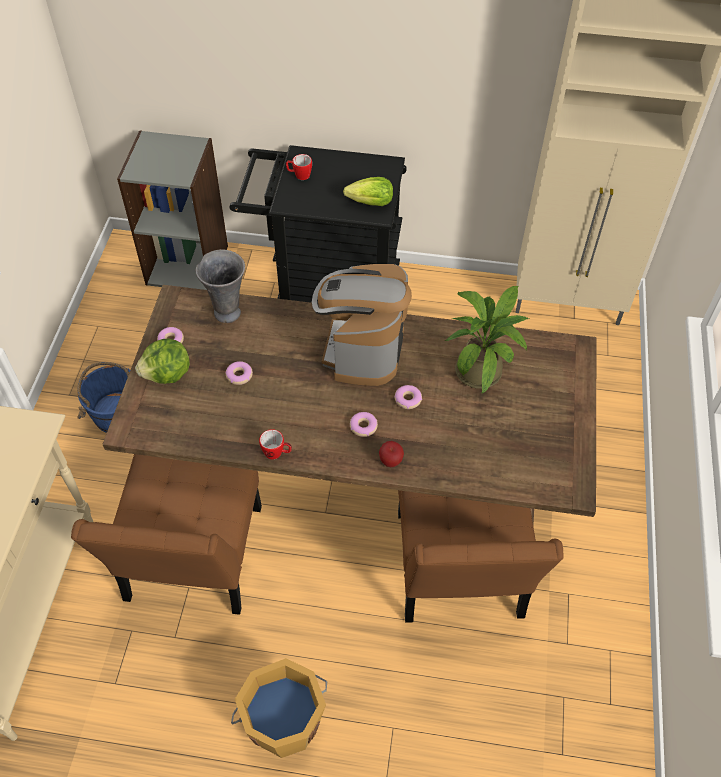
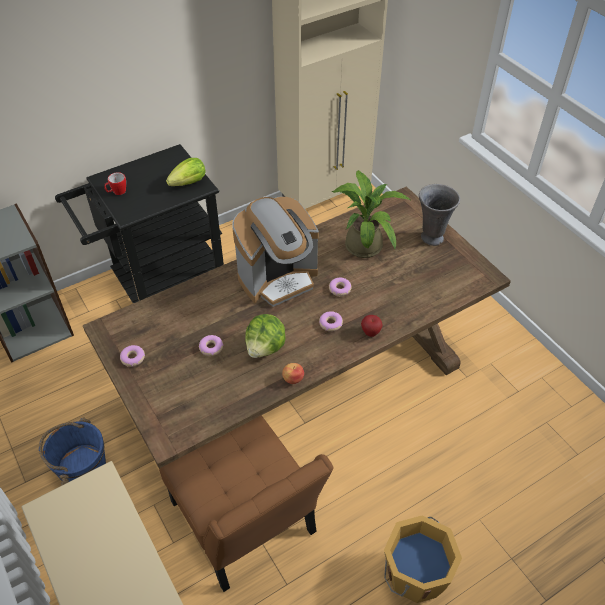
camera: 40 degrees left, 5 degrees down
lettuce [135,339,190,384] -> lettuce moved to [245,314,286,358]
grey vase [196,249,245,323] -> grey vase moved to [419,184,460,246]
mug [259,429,292,459] -> apple [282,363,304,384]
coffee machine [312,264,412,386] -> coffee machine turned 90 degrees counterclockwise [232,197,319,307]
brown chair [398,490,564,623] -> none

